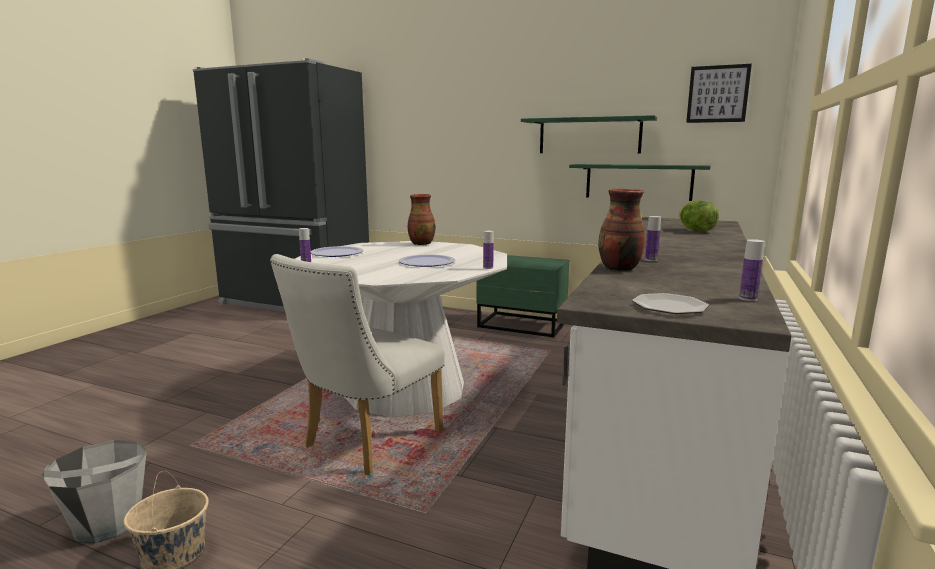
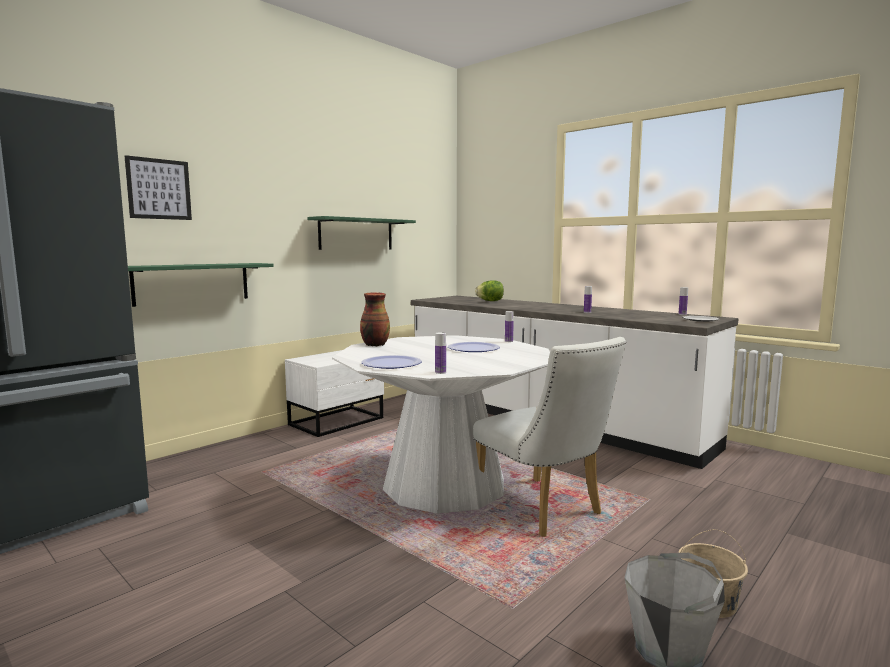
camera: 70 degrees left, 5 degrees down
green nightstand [477,255,569,338] -> white nightstand [285,350,384,437]
green shelf [569,164,710,201] -> green shelf moved to [128,263,274,307]
vase [598,189,645,271] -> none
picture [686,64,752,123] -> picture moved to [125,155,192,220]

